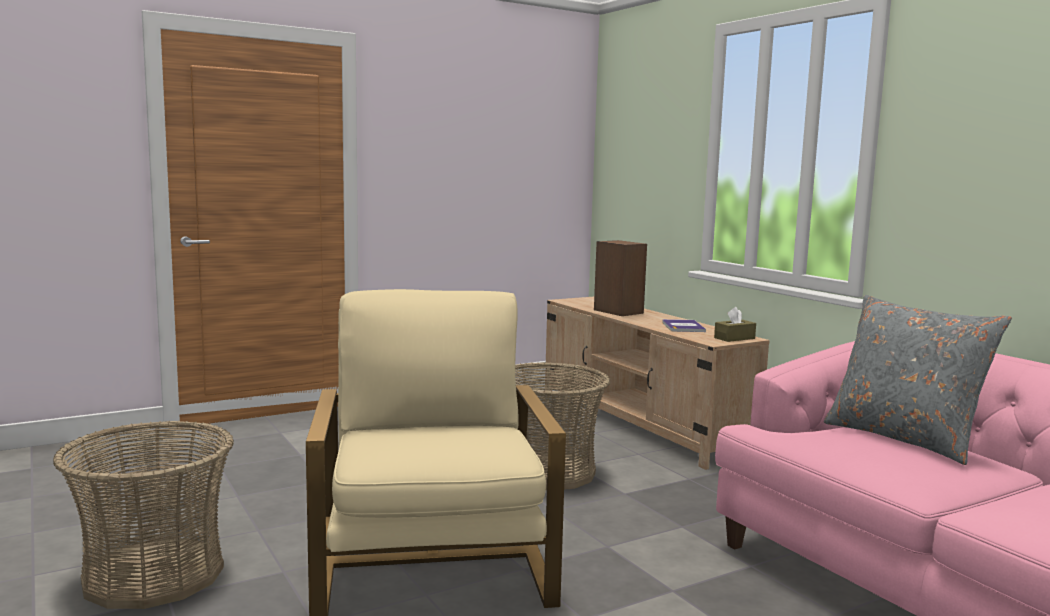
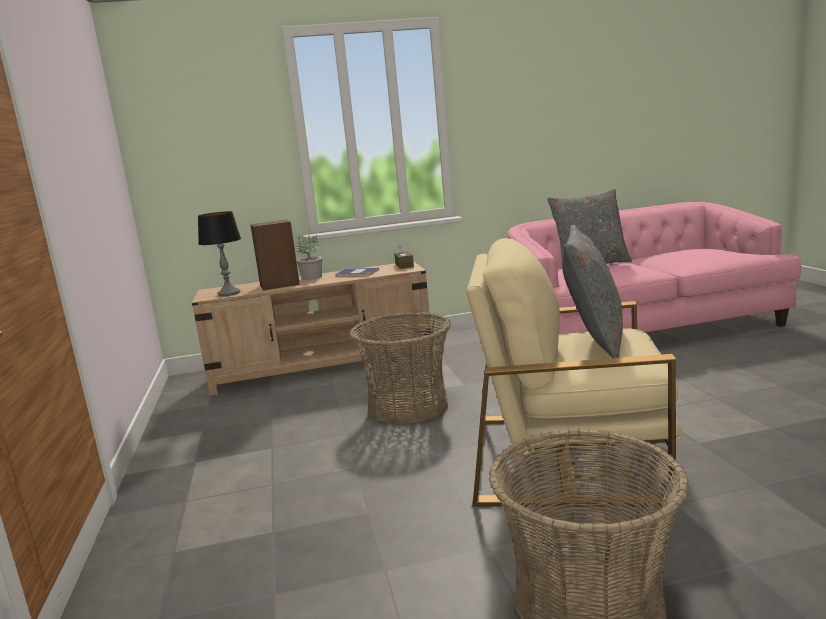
camera: 70 degrees left, 5 degrees up
none -> table lamp [198,211,241,296]
none -> potted plant [297,235,322,280]
none -> grey pillow [562,225,623,358]

